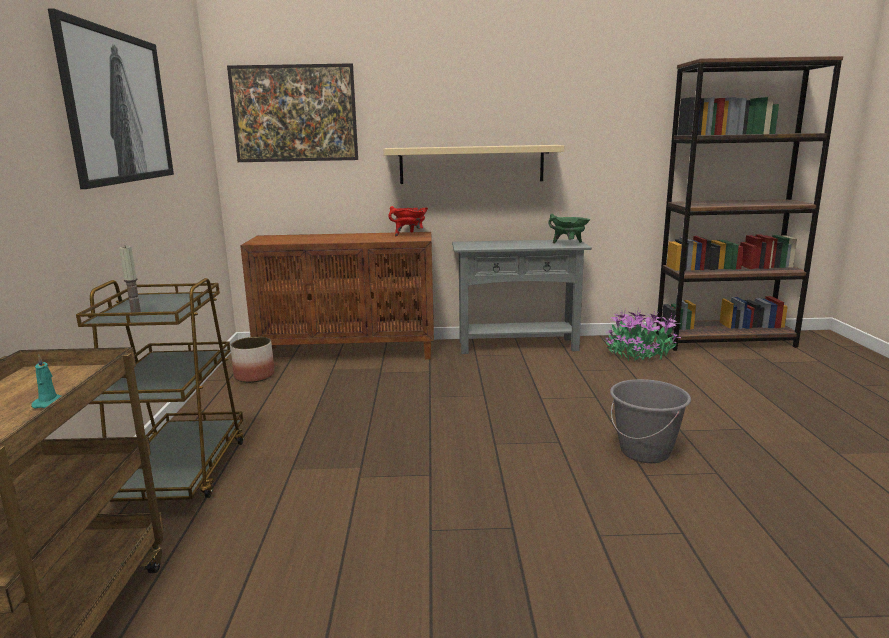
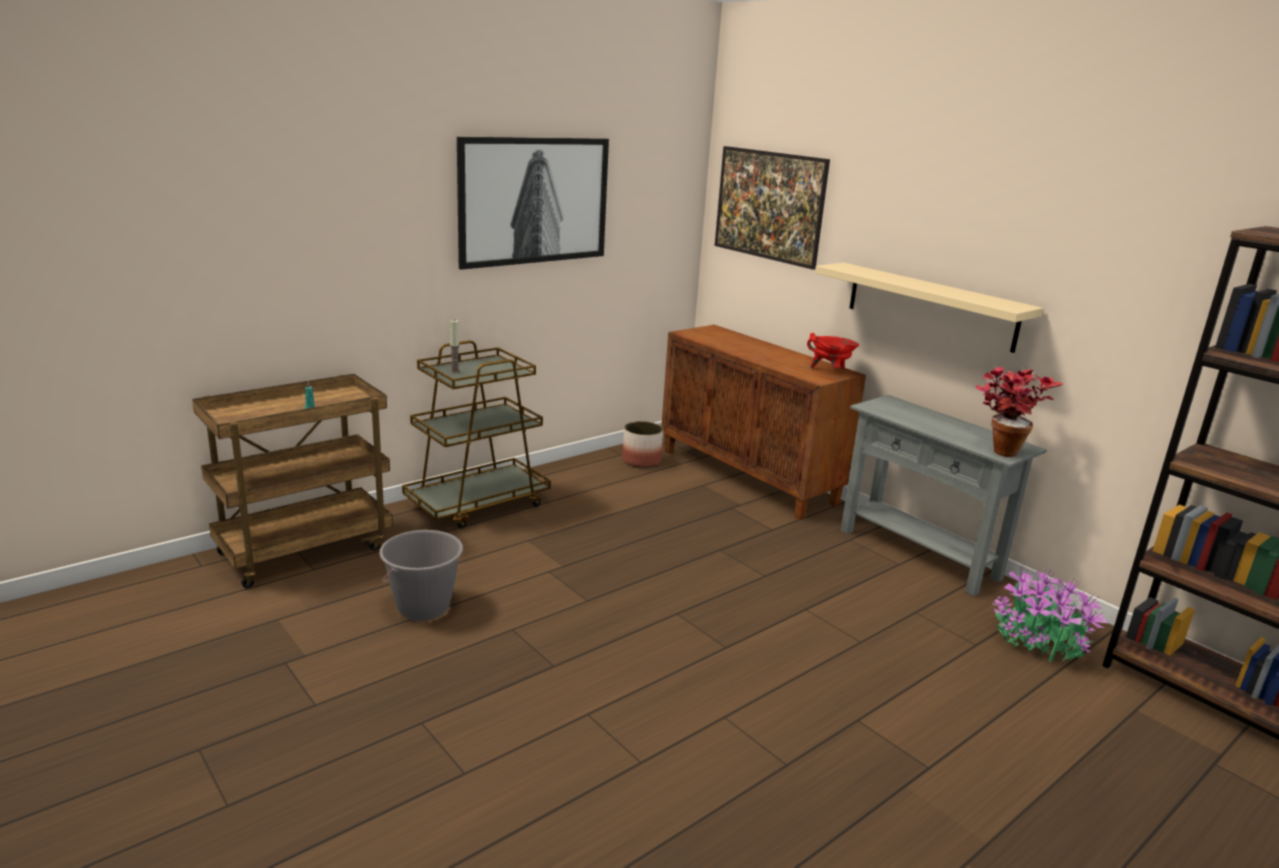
camera: 50 degrees right, 5 degrees up
green cooking pot [548,213,590,243] -> potted plant [975,367,1063,457]
grey bucket [610,379,691,463] -> grey bucket moved to [379,530,463,621]

